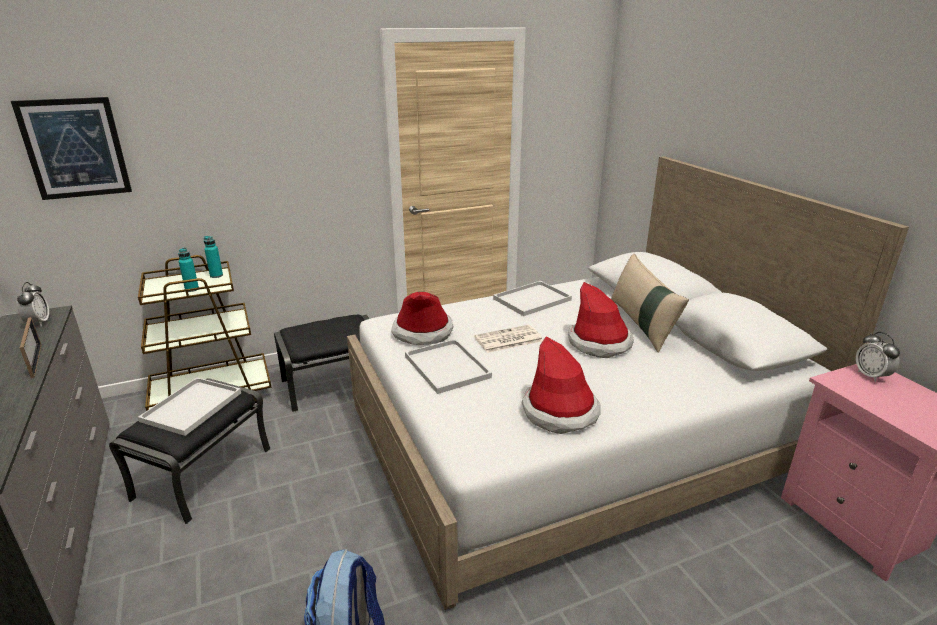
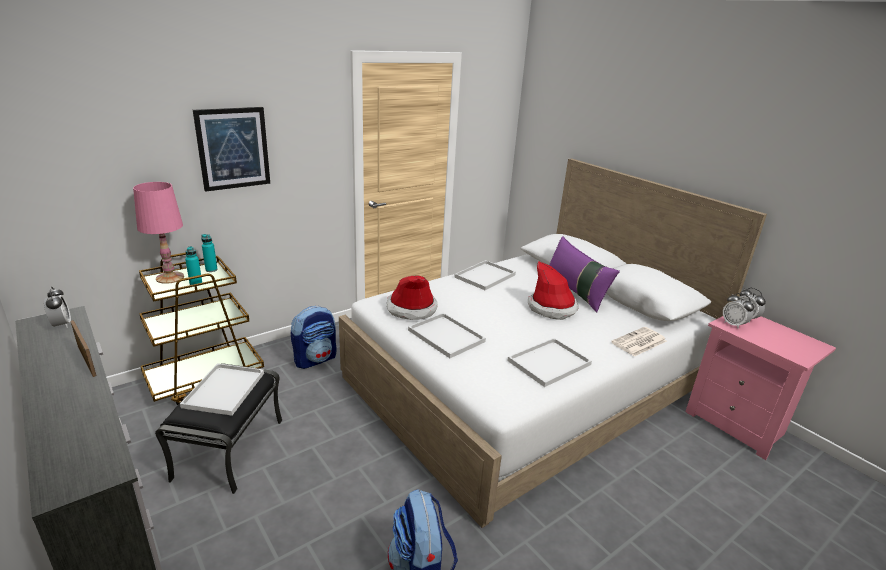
camera: 15 degrees left, 0 degrees up
picture [11,97,132,200] -> picture moved to [193,107,270,192]
black ottoman [274,314,369,412] -> backpack [291,306,337,369]
newspaper [474,325,543,353] -> newspaper moved to [611,327,667,357]
hat [522,337,600,434] -> white tray [507,338,592,387]
beige pillow [611,254,689,353] -> purple pillow [549,236,620,312]
none -> pink table lamp [133,182,184,284]
none -> alarm clock [723,293,754,329]

